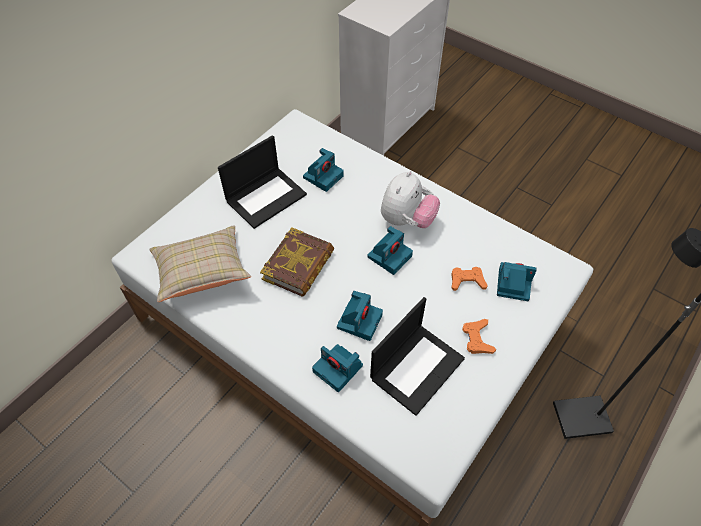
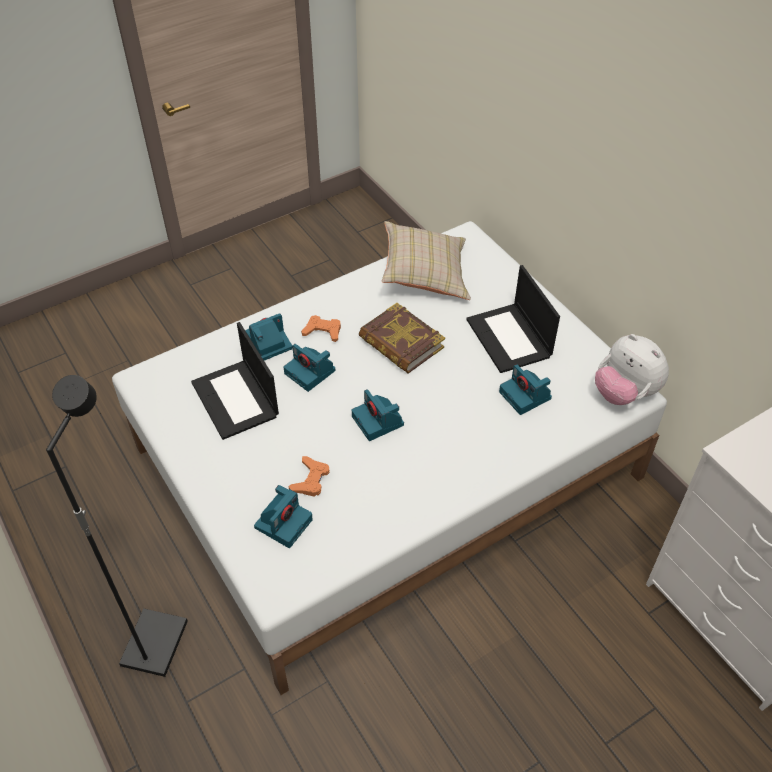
camera: 110 degrees right, 5 degrees down
plush toy [381,171,440,228] -> plush toy moved to [595,334,669,405]
orange game controller [462,319,496,354] -> orange game controller moved to [301,315,341,342]

